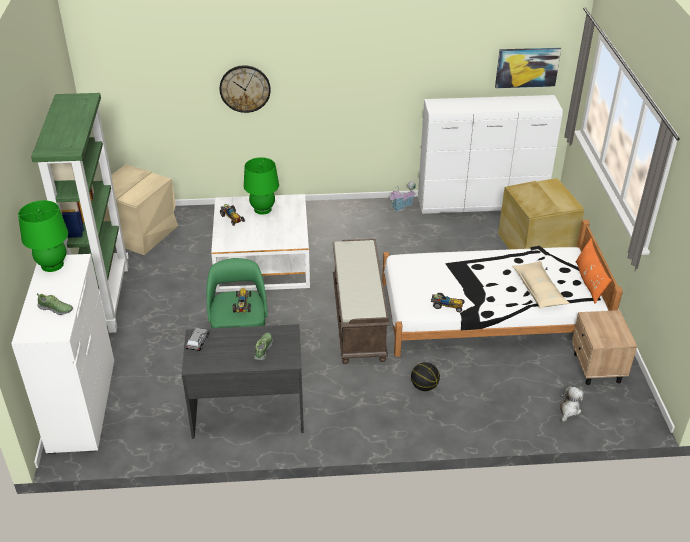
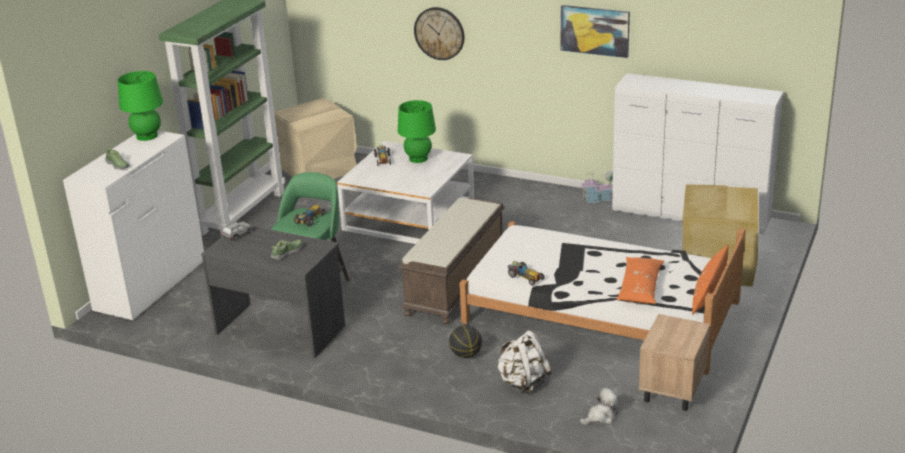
camera: 30 degrees right, 10 degrees down
picture [495,48,561,88] -> picture moved to [561,5,630,58]
beige pillow [512,261,570,309] -> orange pillow [616,257,664,304]
none -> white backpack [496,331,552,394]

